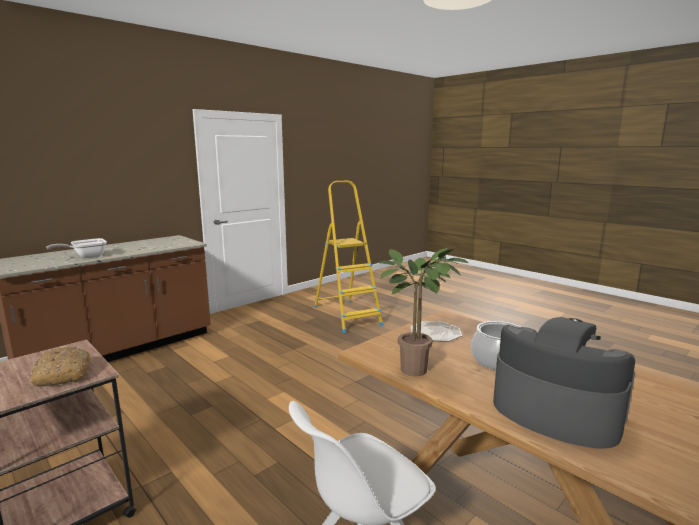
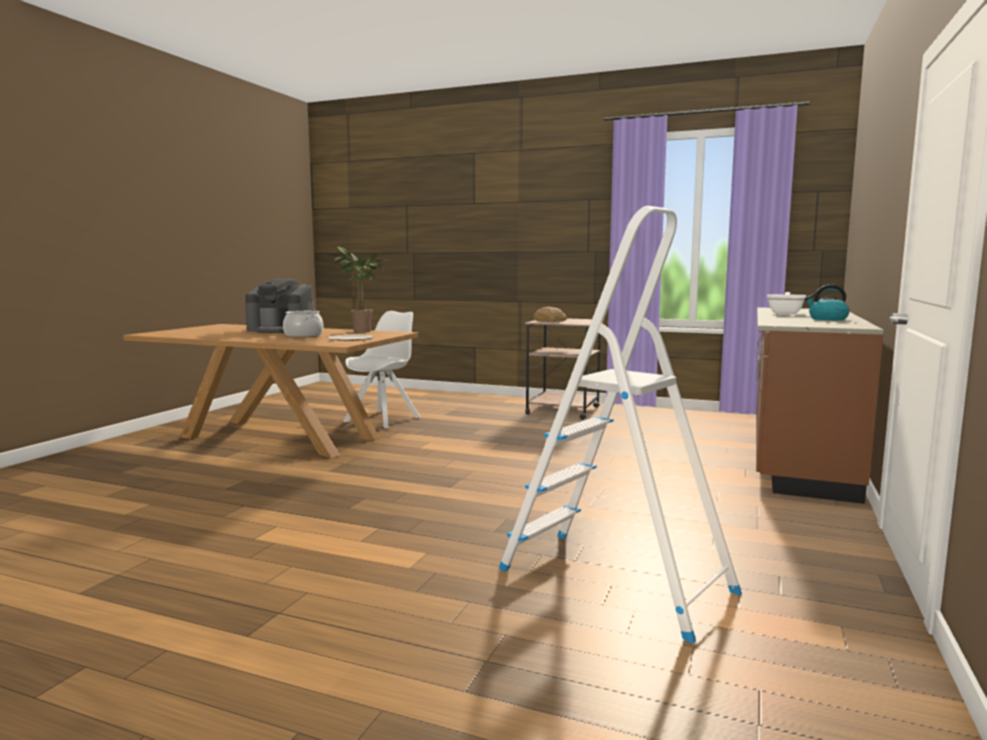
camera: 155 degrees right, 5 degrees down
yellow step ladder [314,181,383,333] -> white step ladder [499,206,742,643]
none -> kettle [805,285,849,320]

